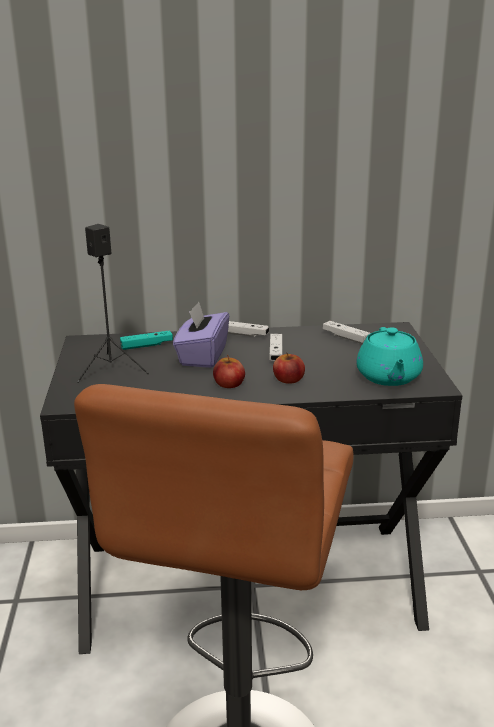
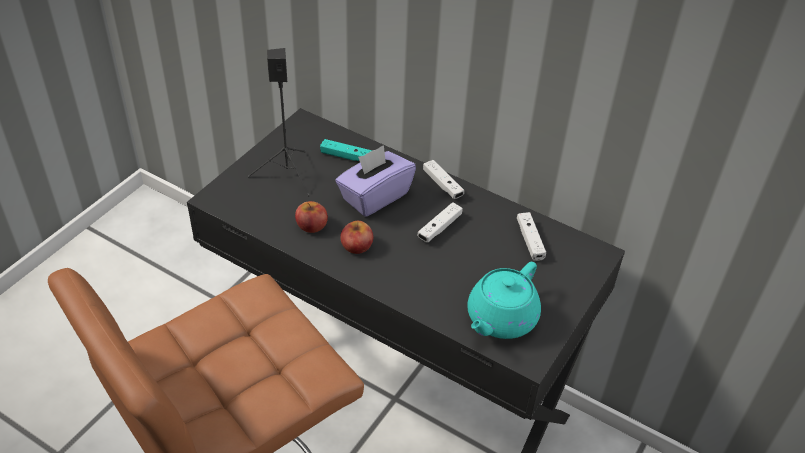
camera: 35 degrees right, 20 degrees up
apple [273,352,305,384] -> apple moved to [295,201,328,233]

